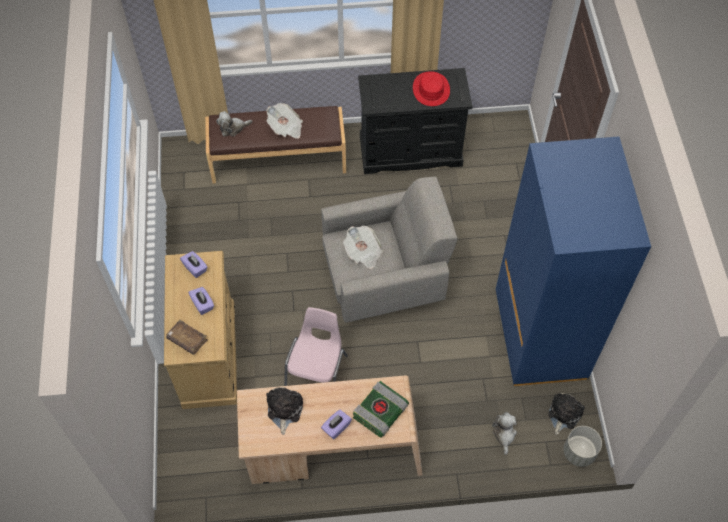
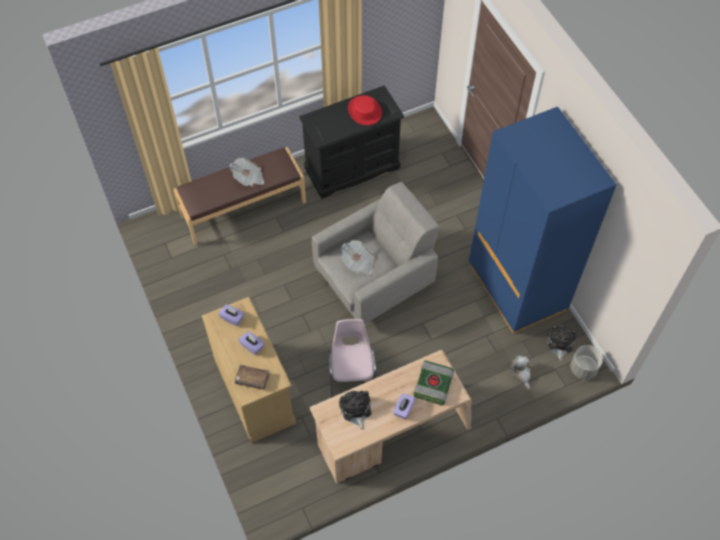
camera: 20 degrees left, 0 degrees up
plush toy [216,111,252,137] -> none

